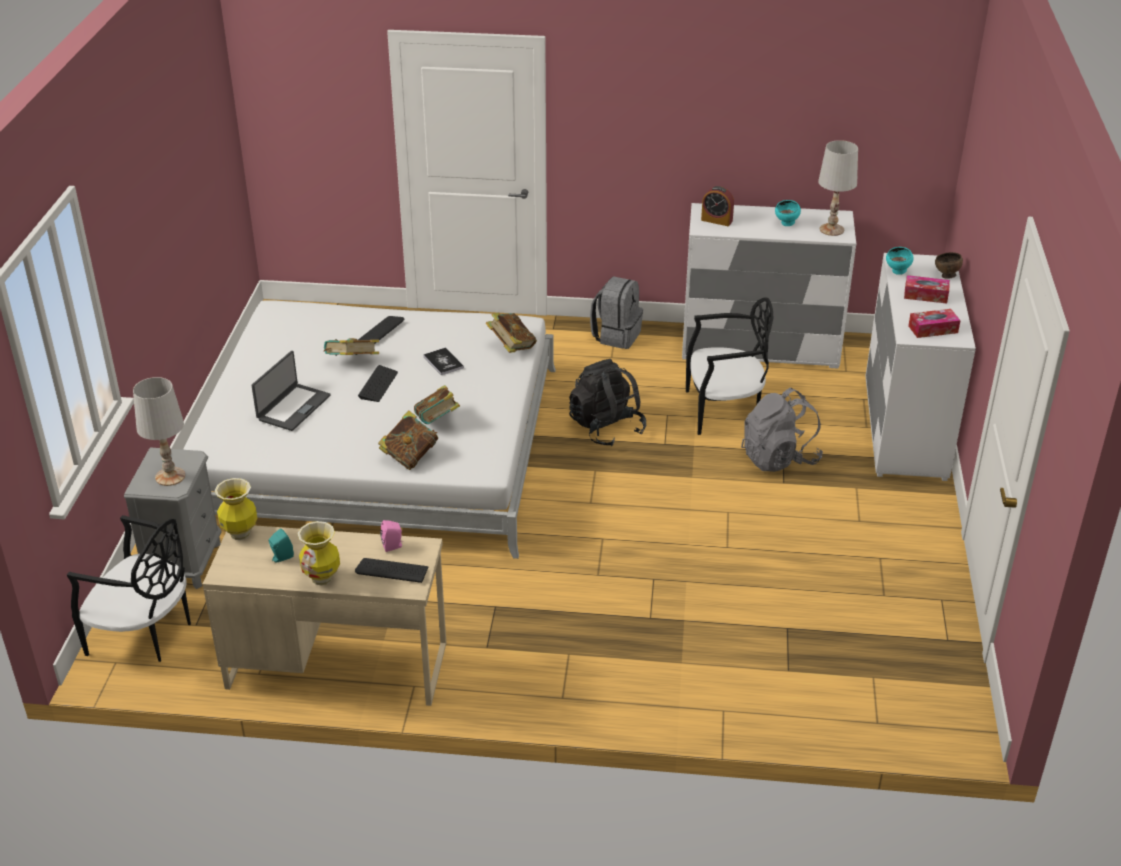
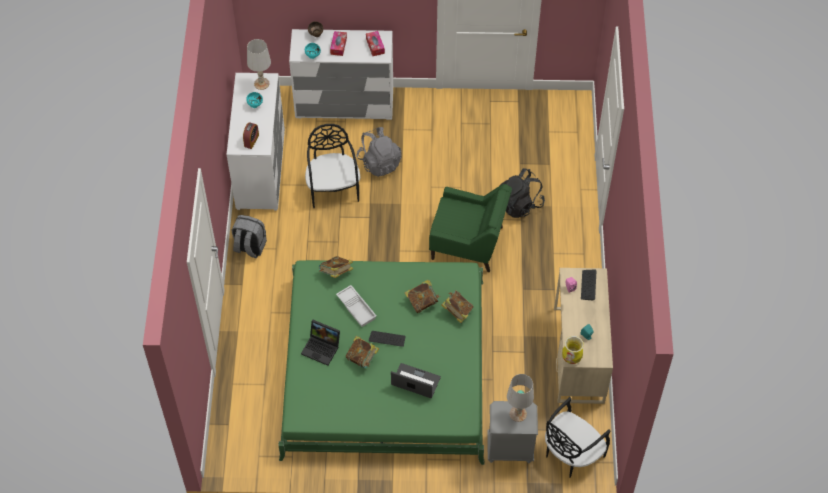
camera: 95 degrees left, 20 degrees up
black chair [67,515,191,662] -> black chair turned 150 degrees counterclockwise [545,397,611,477]
white bed [183,300,556,559] -> green bed [278,260,485,465]
vase [298,521,340,586] -> none
keyboard [358,316,405,343] -> laptop [301,320,340,366]
book [423,348,464,375] -> white tray [336,285,376,327]
black backpack [569,359,647,446] -> black backpack moved to [500,168,545,218]
none -> green armchair [429,184,512,272]

